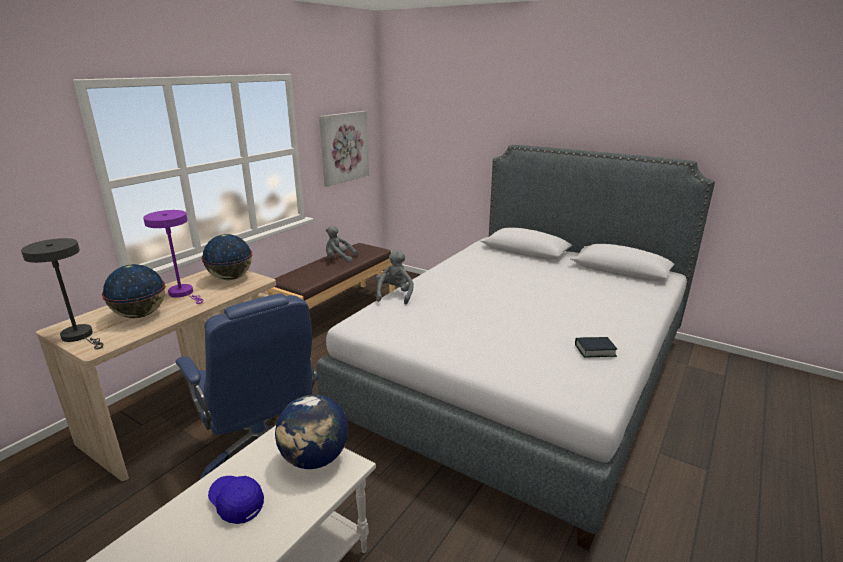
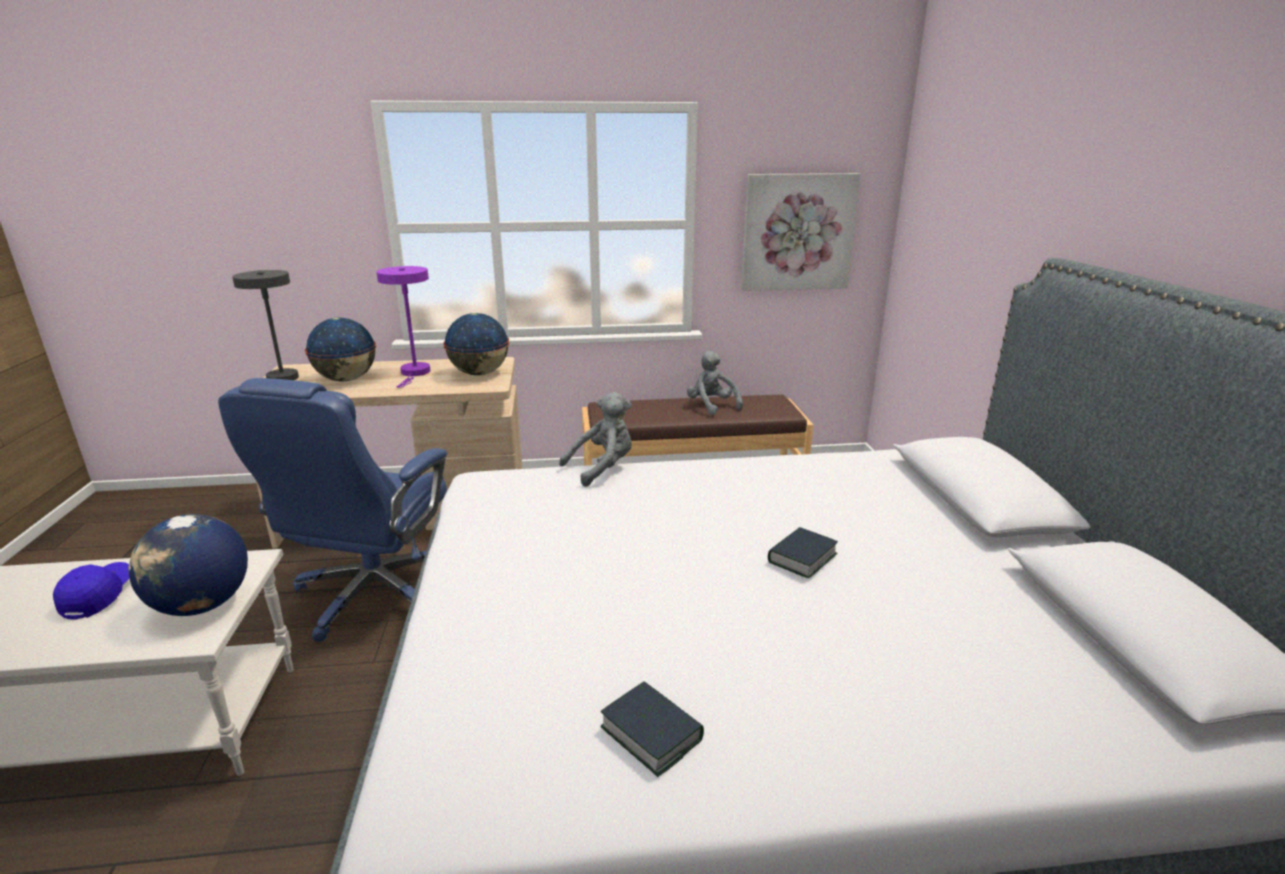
camera: 50 degrees right, 0 degrees up
none -> book [768,527,838,578]

